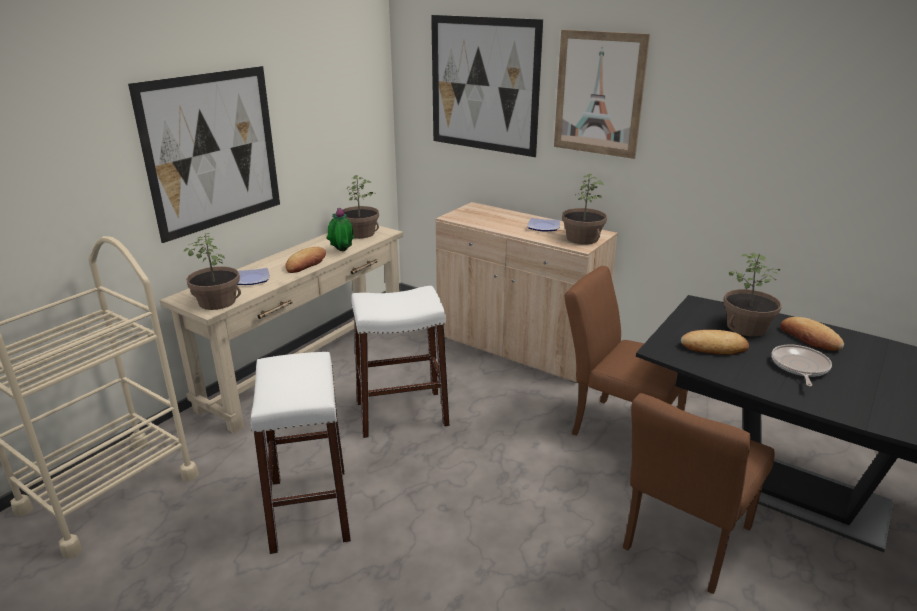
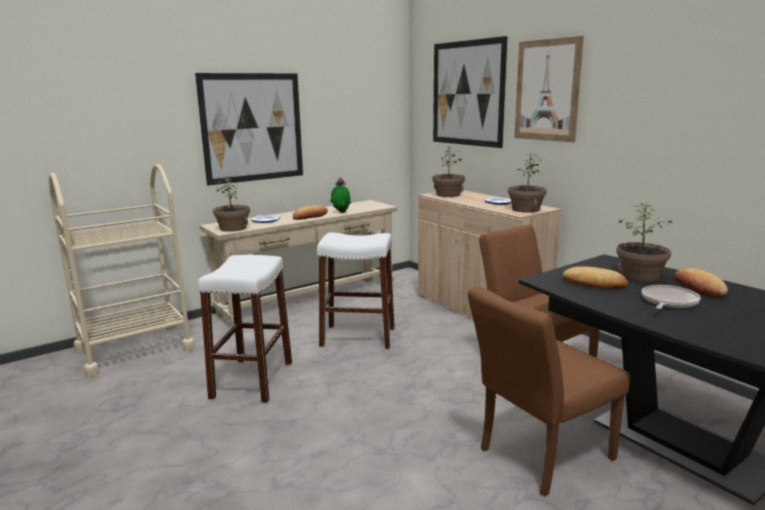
camera: 20 degrees right, 10 degrees down
potted plant [343,175,379,239] -> potted plant moved to [432,146,465,197]

